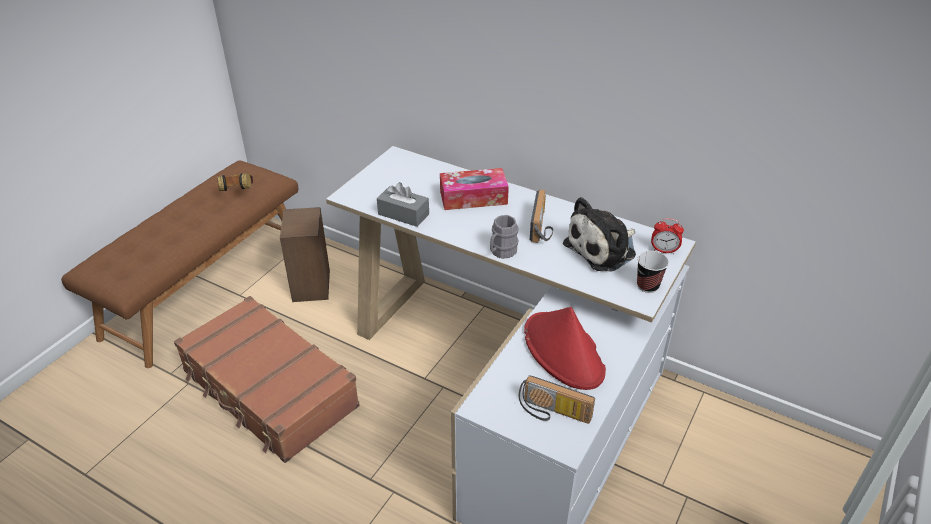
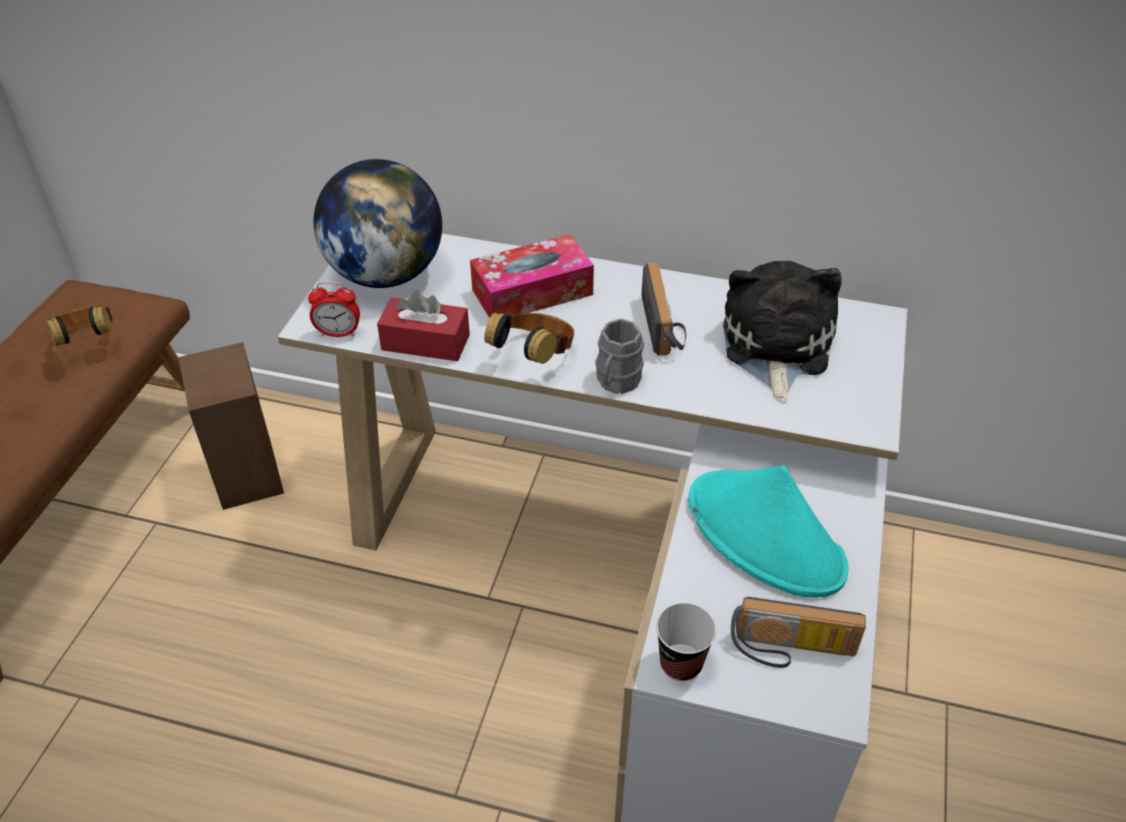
camera: 15 degrees left, 5 degrees up
brown suitcase [174,296,360,463] -> none
grey tissue box [377,182,429,227] -> red tissue box [377,290,470,361]
red hat [524,307,606,390] -> turquoise hat [688,465,849,597]
plush toy [563,197,636,272] -> plush toy turned 150 degrees clockwise [723,261,842,402]
cup [637,251,669,293] -> cup moved to [656,603,716,681]
alarm clock [651,218,684,254] -> alarm clock moved to [308,281,360,337]
none -> globe [313,159,442,288]
none -> headphones [484,311,574,364]

